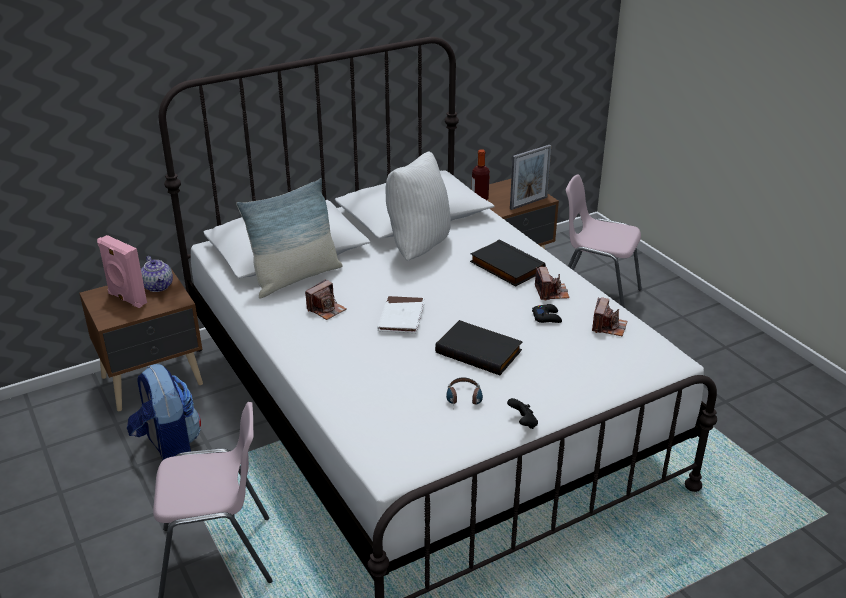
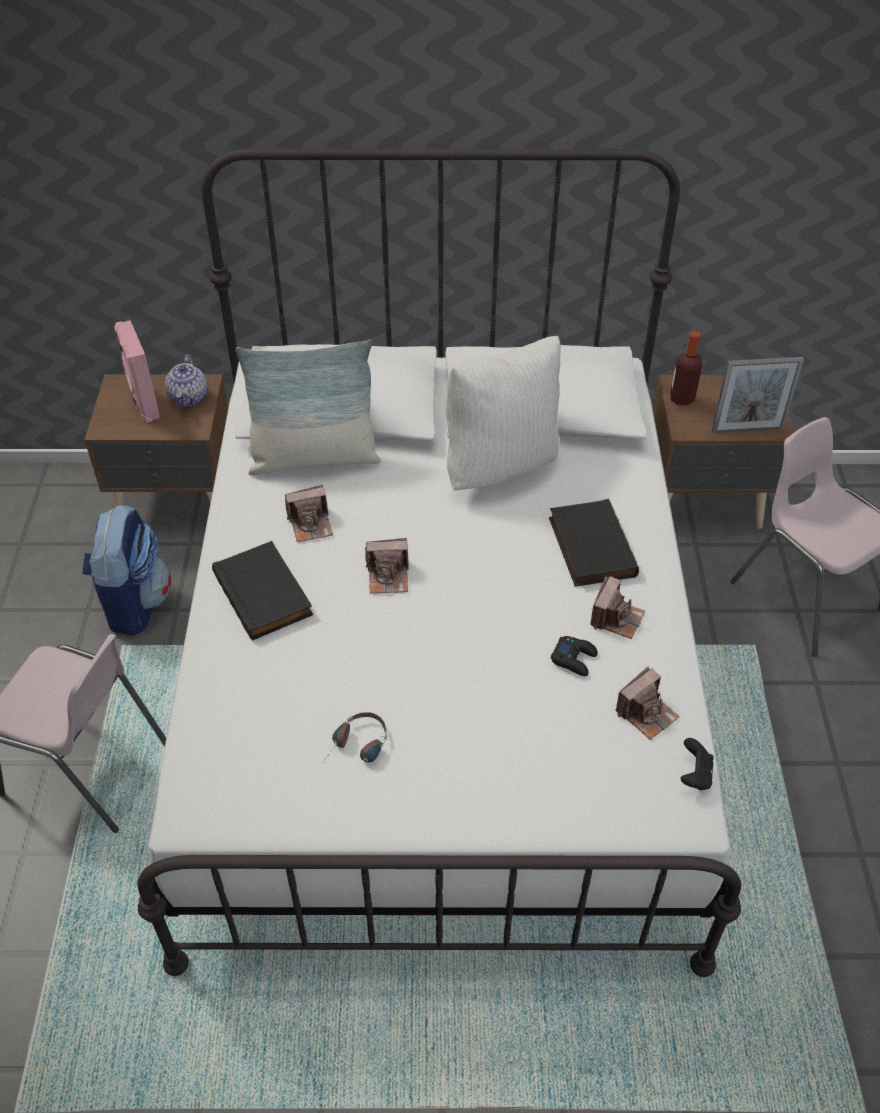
camera: 30 degrees right, 15 degrees up
white book [378,296,425,333] -> camera [365,538,409,594]
black book [435,320,523,375] -> black book moved to [212,541,313,640]
black game controller [507,398,538,429] -> black game controller moved to [681,738,714,790]

